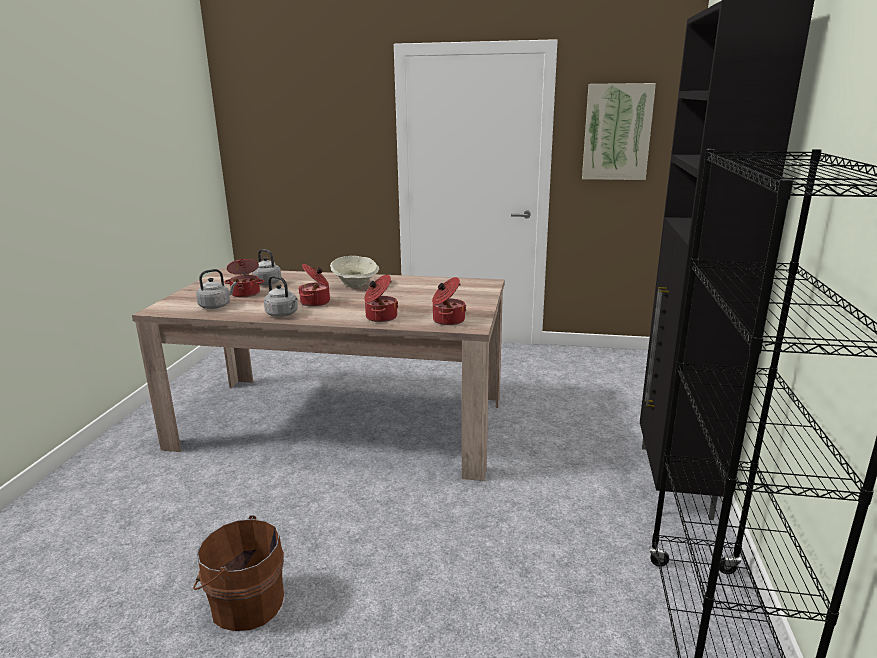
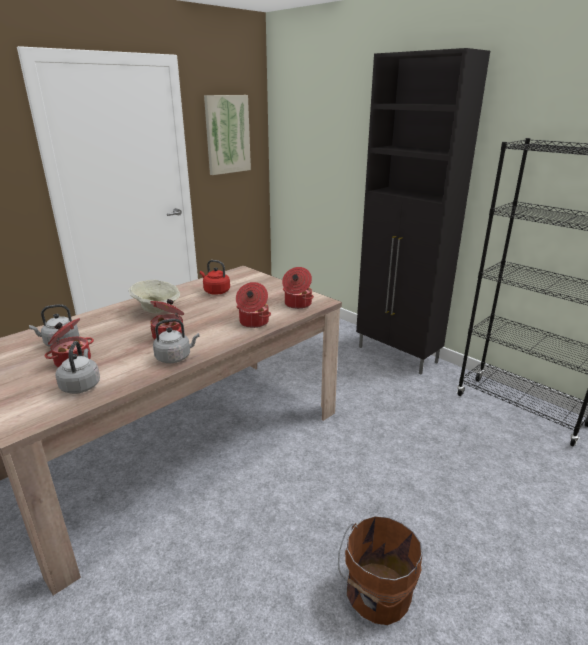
camera: 55 degrees left, 5 degrees up
none -> red kettle [200,260,230,295]

